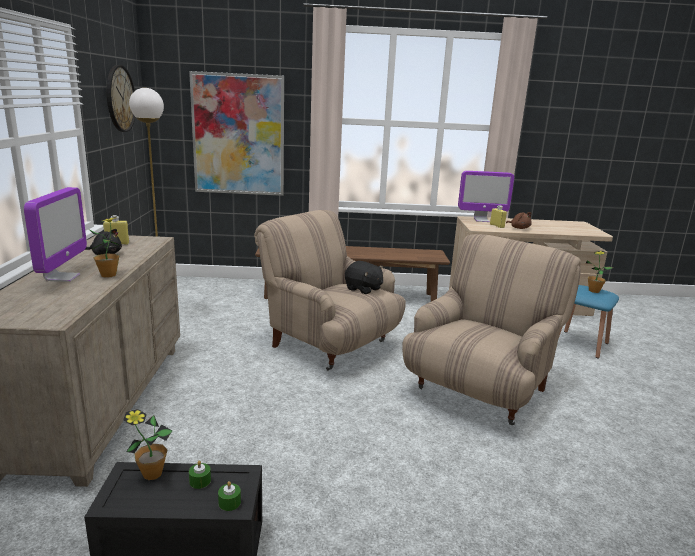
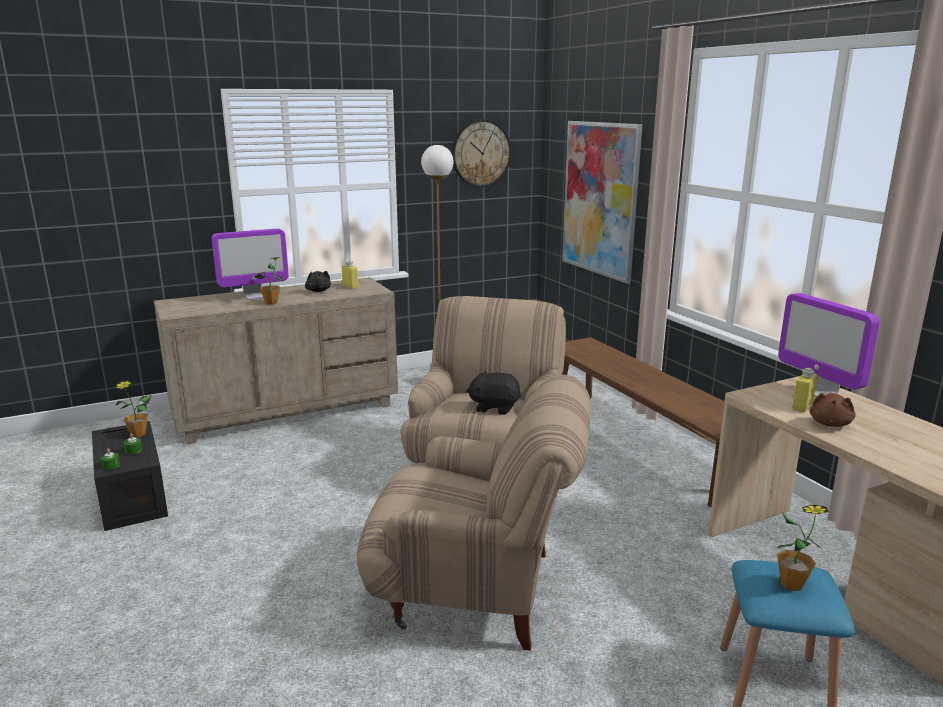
camera: 65 degrees right, 0 degrees up
black plush toy [345,261,383,294] -> black plush toy turned 90 degrees clockwise [466,371,521,415]

